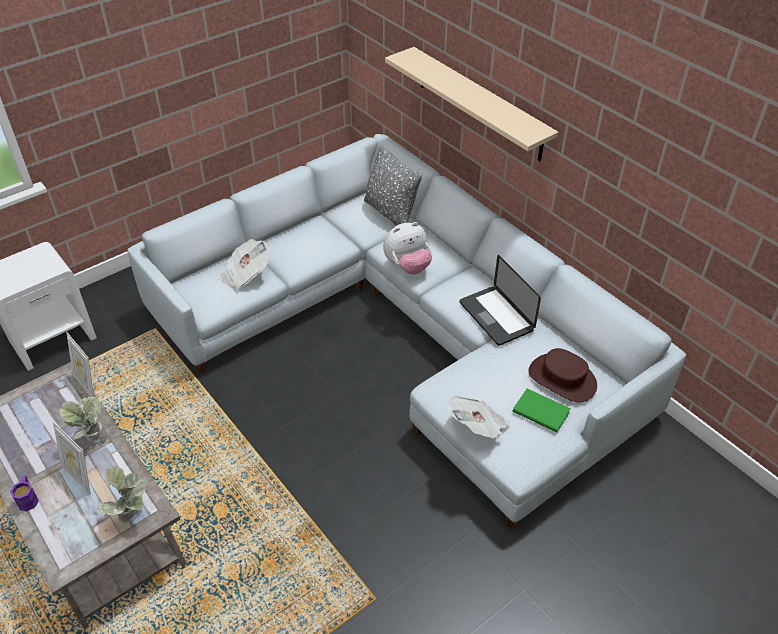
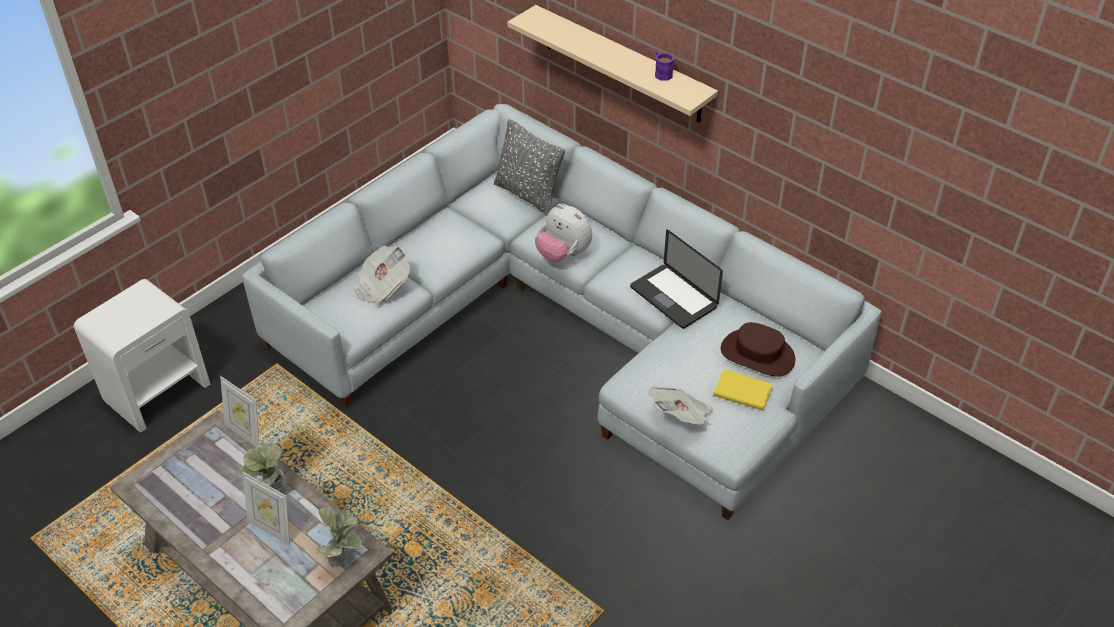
camera: 10 degrees left, 0 degrees up
purple mug [10,476,39,511] -> purple mug moved to [655,51,674,81]
plush toy [383,222,432,274] -> plush toy turned 75 degrees clockwise [535,204,592,262]
green book [513,388,571,433] -> yellow book [713,369,773,410]

